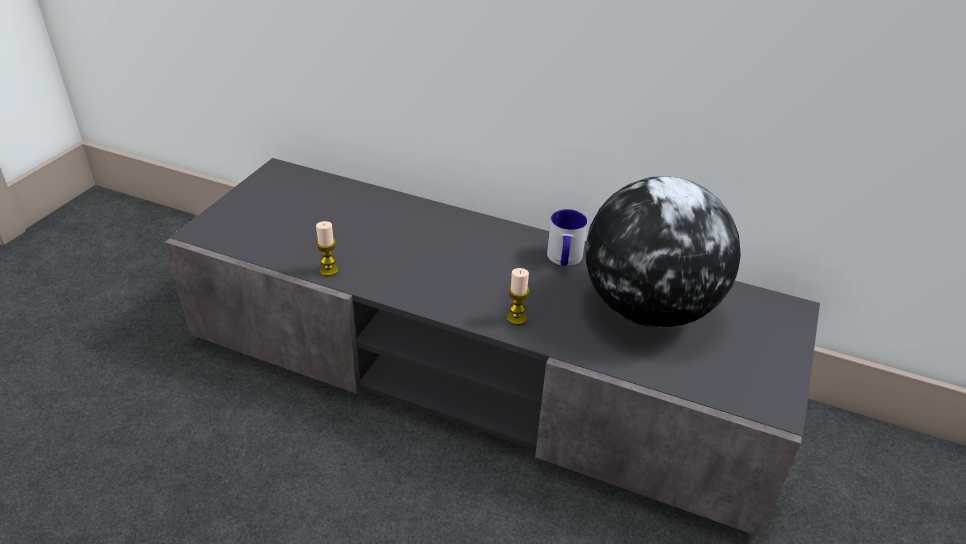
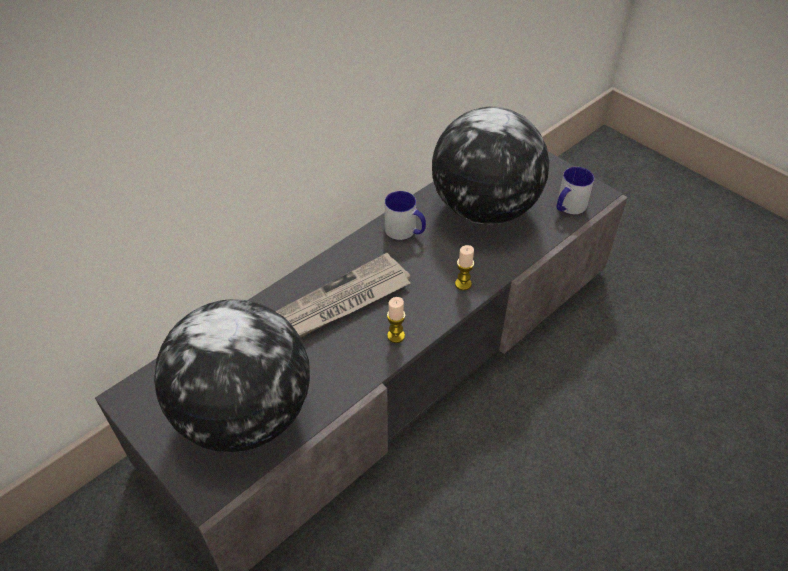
camera: 65 degrees left, 10 degrees up
candle [316,221,339,276] -> candle moved to [387,297,406,343]
none -> globe [154,299,310,452]
none -> newspaper [275,253,411,338]
none -> mug [557,167,594,214]

